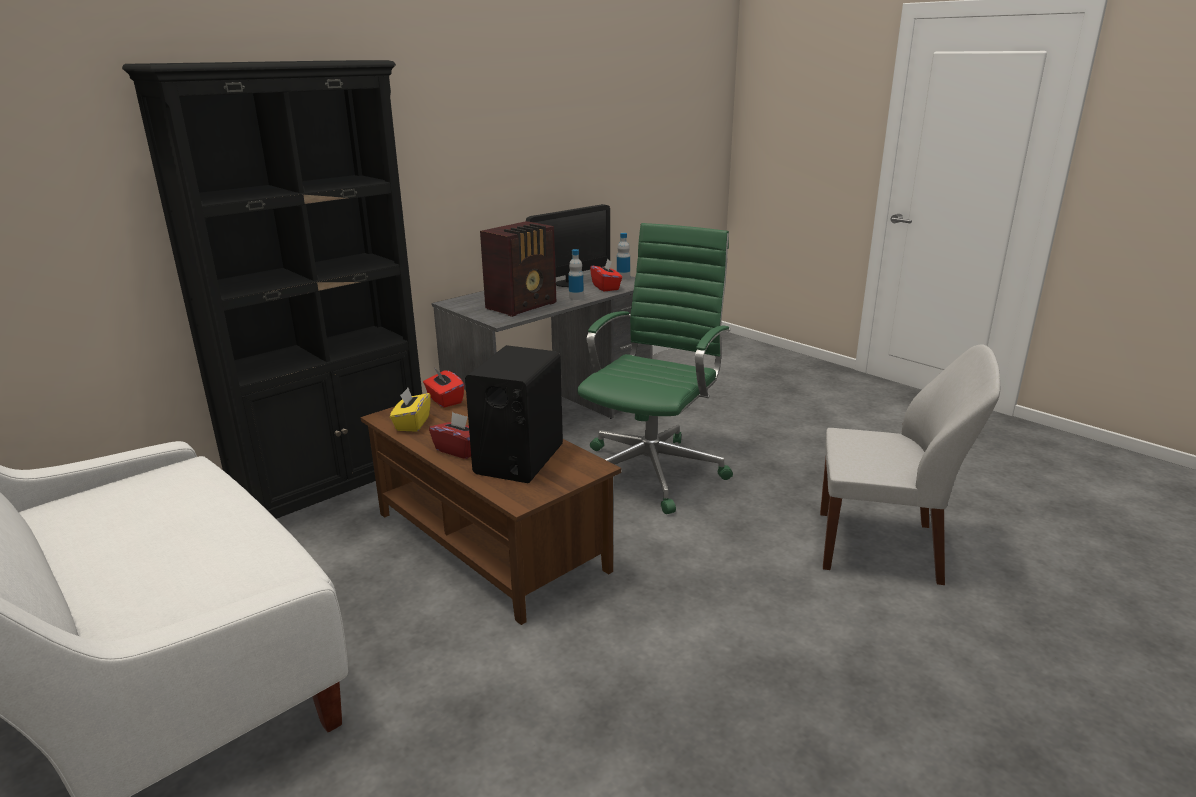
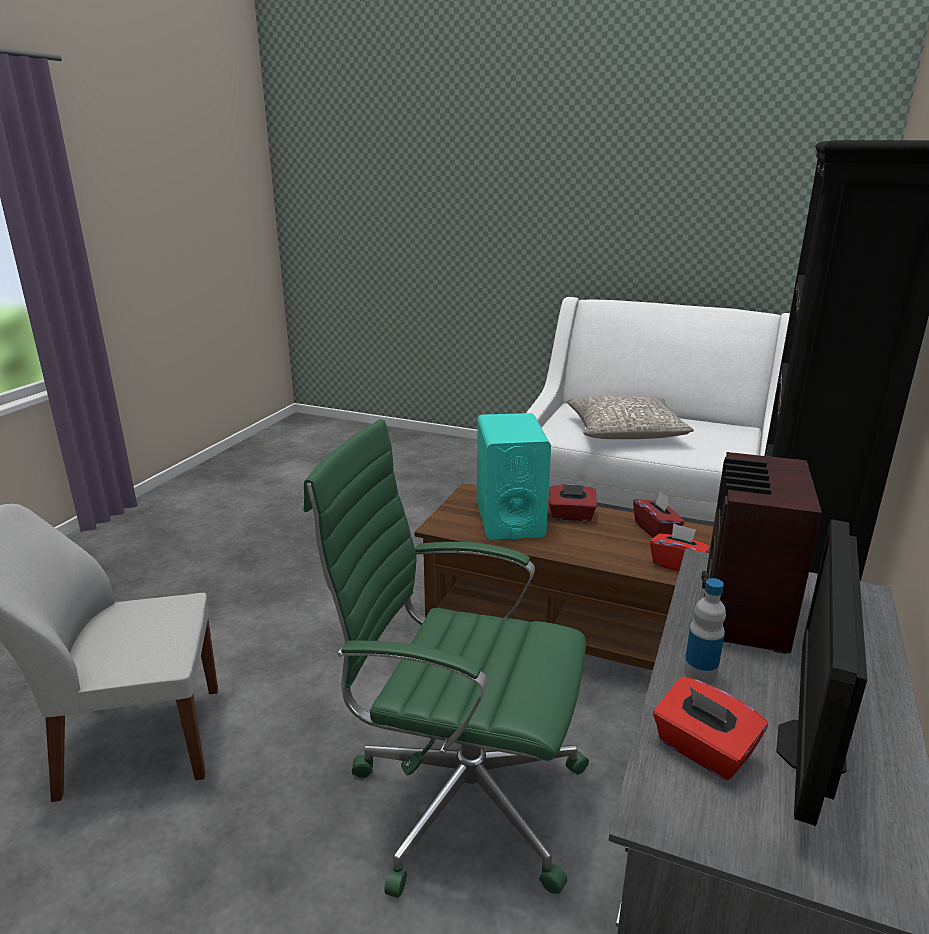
camera: 155 degrees right, 0 degrees up
yellow tissue box [390,388,431,432] -> red tissue box [633,492,685,538]
black speaker [465,345,563,483] -> turquoise speaker [477,413,551,539]
green office chair [577,223,733,514] -> green office chair turned 105 degrees clockwise [304,419,589,898]
bottle [617,233,630,279] -> none
none -> grey pillow [567,395,694,439]

